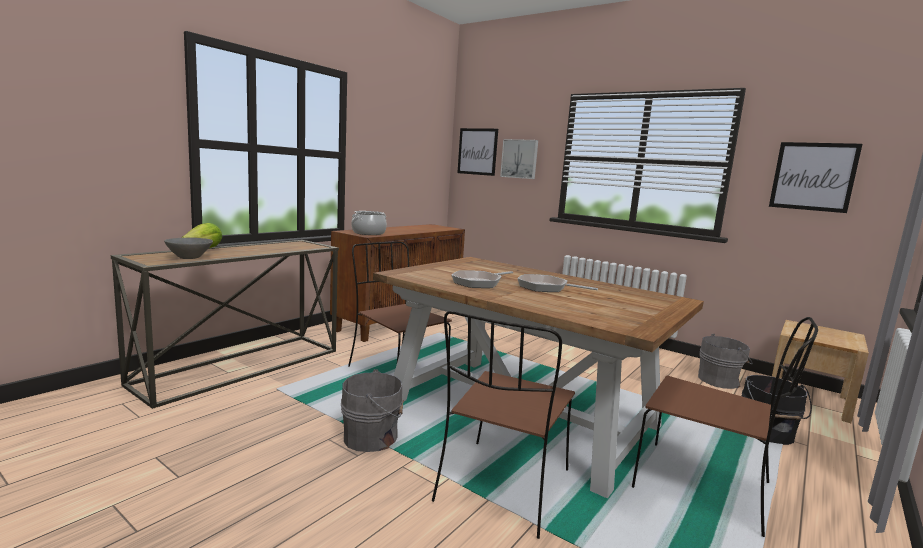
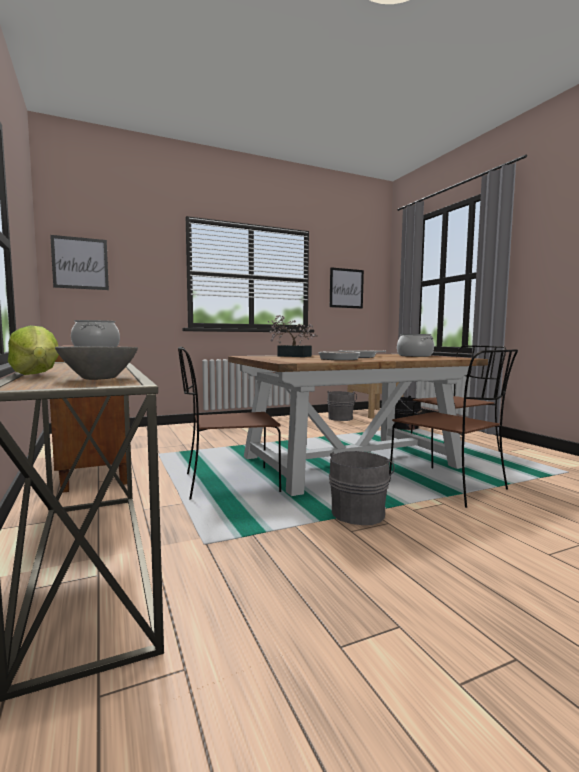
camera: 60 degrees left, 5 degrees down
picture [500,139,538,179] -> none
none -> potted plant [268,315,317,357]
none -> cooking pot [397,334,434,357]

